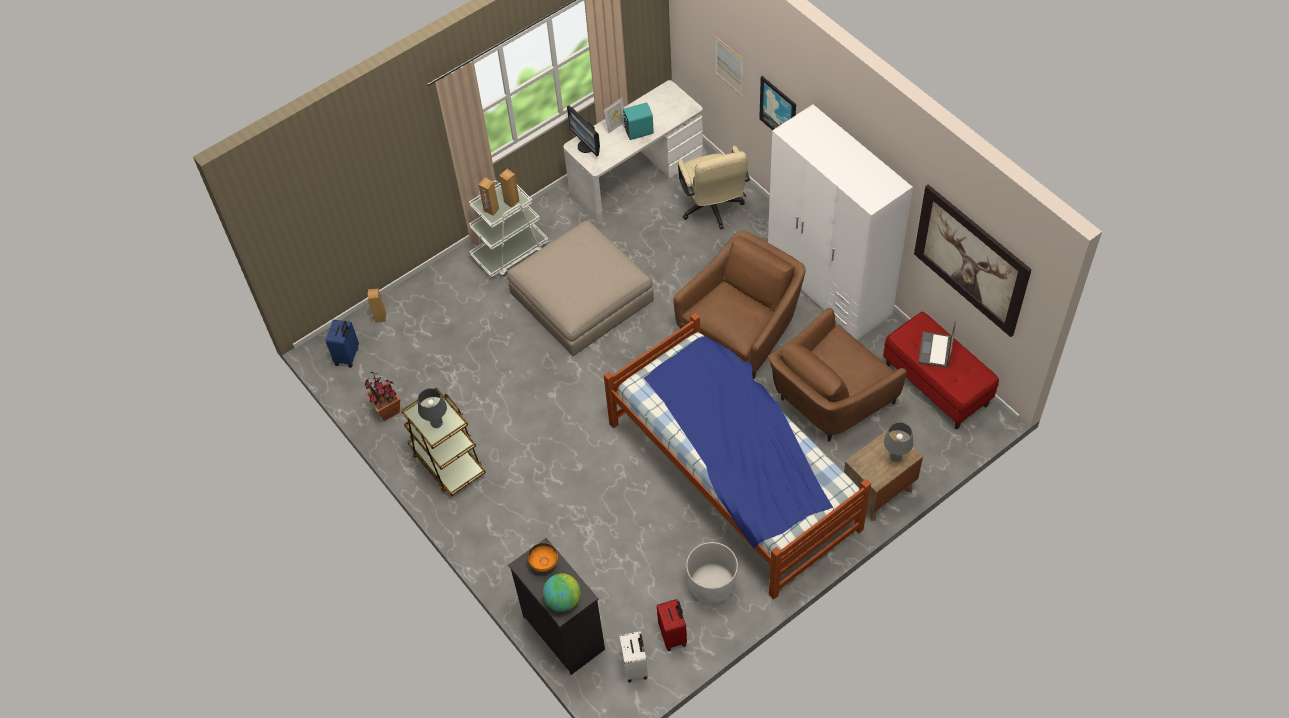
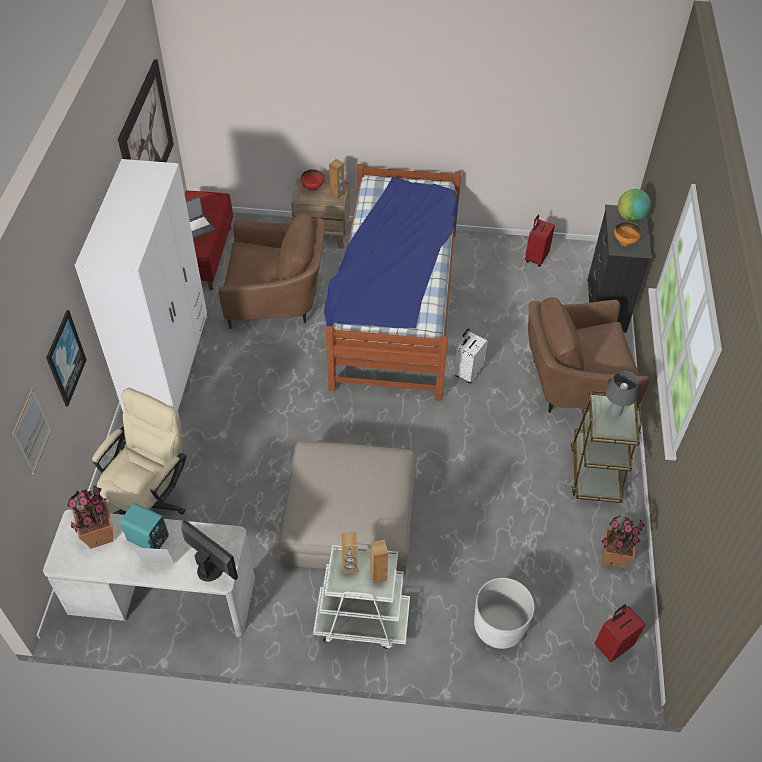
camera: 140 degrees left, 5 degrees down
blue suitcase [326,320,359,368] -> red suitcase [595,604,646,662]
brown speaker [368,289,386,323] -> brown speaker moved to [329,159,345,200]
monitor [567,105,600,156] -> monitor turned 60 degrees counterclockwise [181,519,238,582]
white suitcase [619,631,648,683] -> white suitcase moved to [454,328,488,383]
brown armchair [673,231,806,379] -> brown armchair moved to [528,297,649,413]
white planter [686,542,738,604] -> white planter moved to [474,578,535,649]
grey table lamp [884,422,913,462] -> red bowl [301,169,324,191]
none -> potted plant [67,486,113,549]

